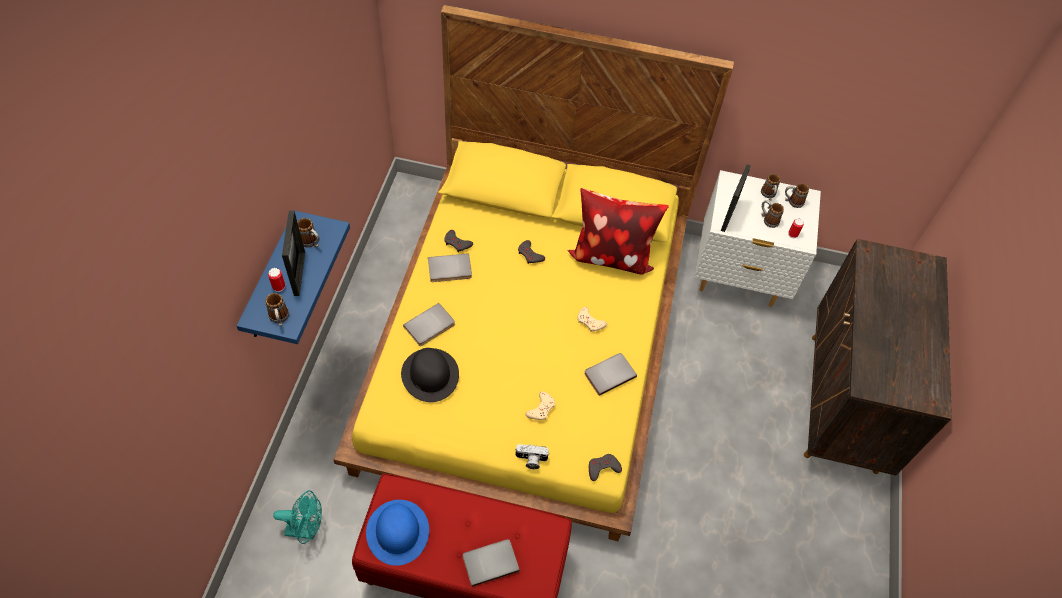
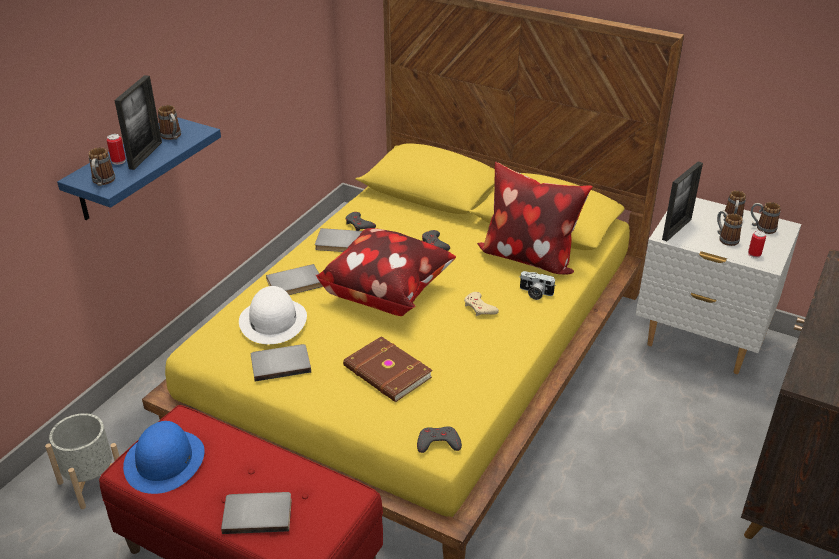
camera: 20 degrees right, 20 degrees down
turquoise fan [273,490,322,544] -> grey planter [45,413,120,509]
black hat [401,348,459,402] -> white hat [239,286,307,344]
camera [515,444,549,469] -> camera moved to [520,271,555,300]
beige game controller [526,391,555,420] -> brown book [343,336,432,402]
grey book [584,353,637,396] -> grey book moved to [251,344,311,381]
none -> pillow [316,228,456,316]

